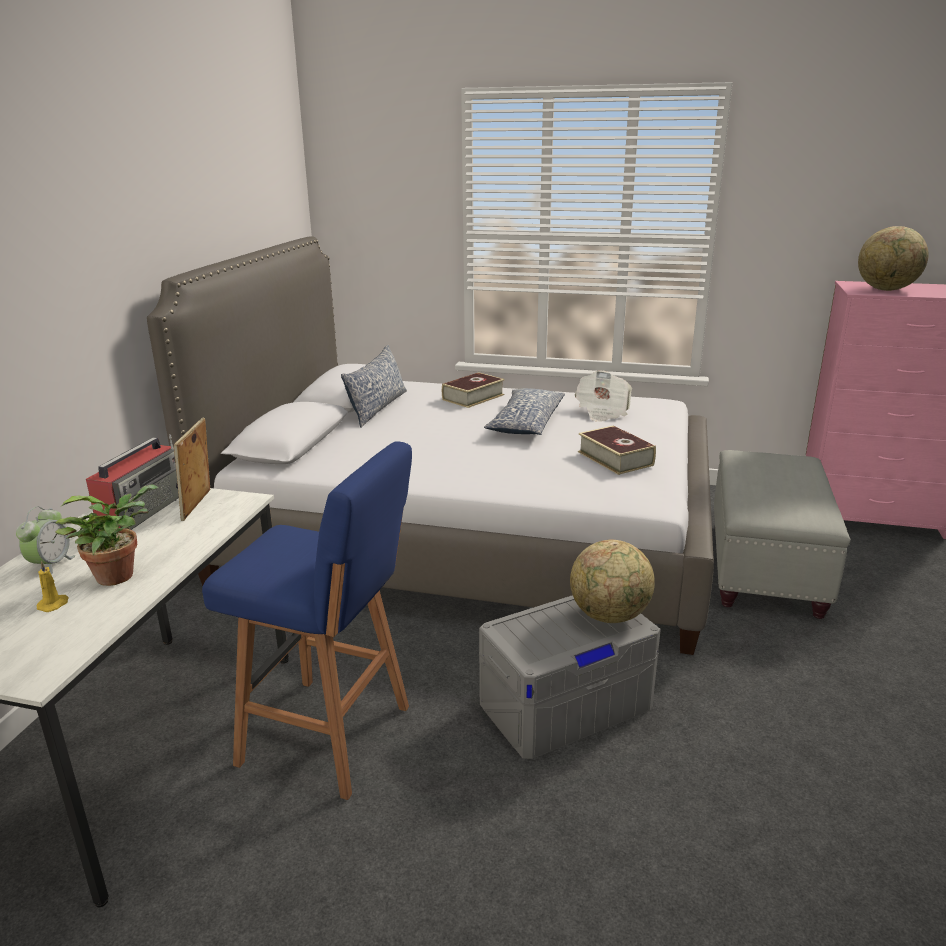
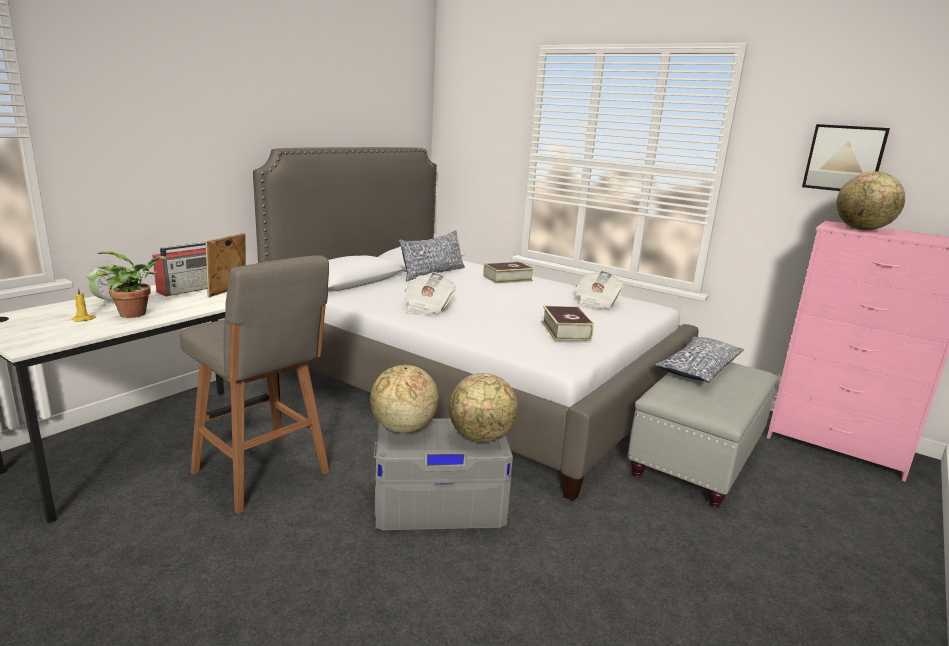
camera: 20 degrees right, 5 degrees down
blue stool [202,441,412,800] -> grey stool [180,255,330,514]
pillow [484,388,565,435] -> pillow moved to [655,337,744,383]
none -> globe [370,365,439,433]
none -> newspaper [404,272,456,315]
none -> picture [802,124,890,191]

